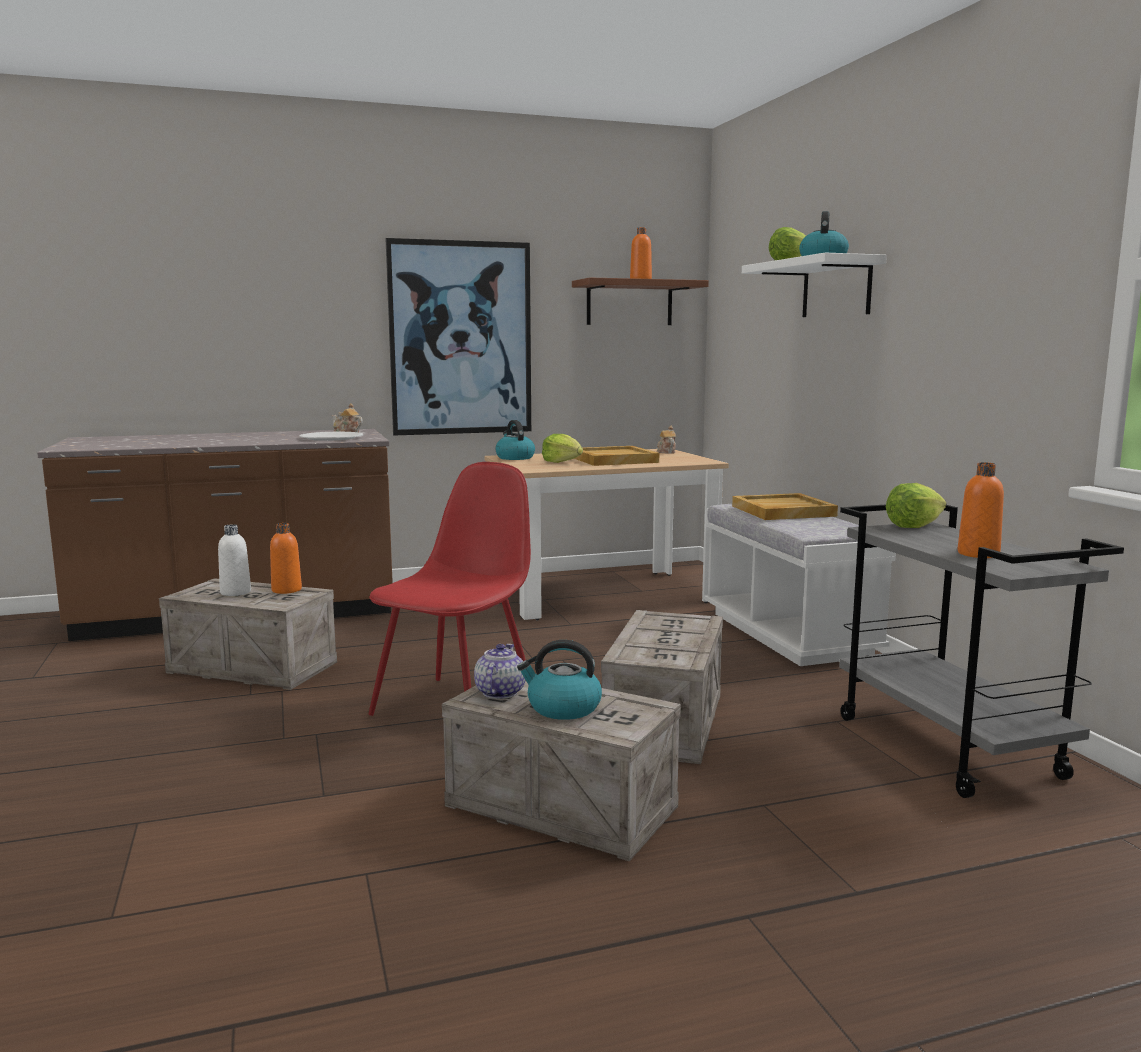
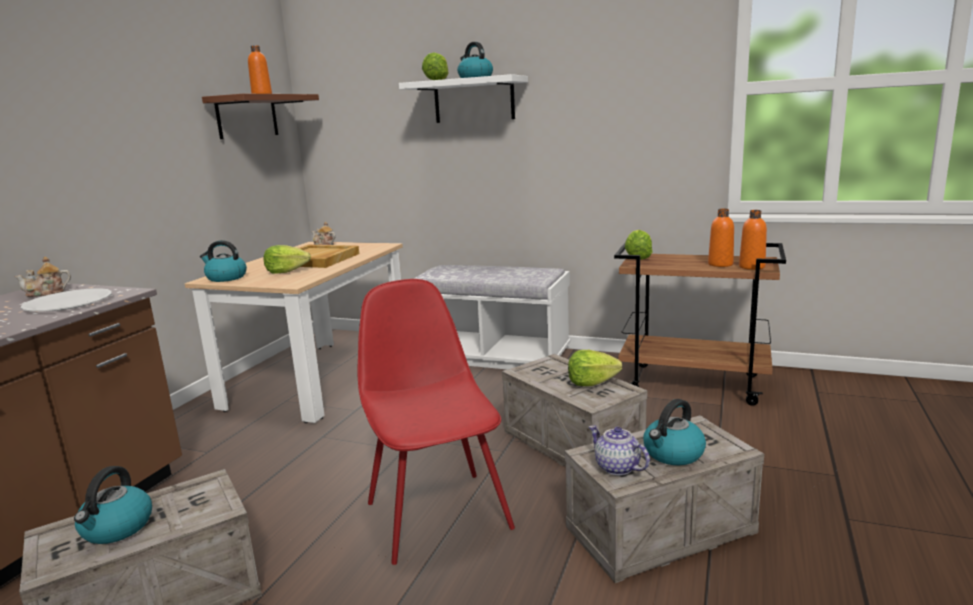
camera: 50 degrees left, 5 degrees up
white bottle [218,524,251,596] -> kettle [74,466,152,544]
orange bottle [270,523,302,594] -> orange bottle moved to [739,210,767,270]
picture [385,238,531,435] -> none
beige tray [732,493,838,520] -> none
grey cart [839,504,1124,798] -> brown cart [614,242,786,406]
none -> lettuce [568,350,622,386]

